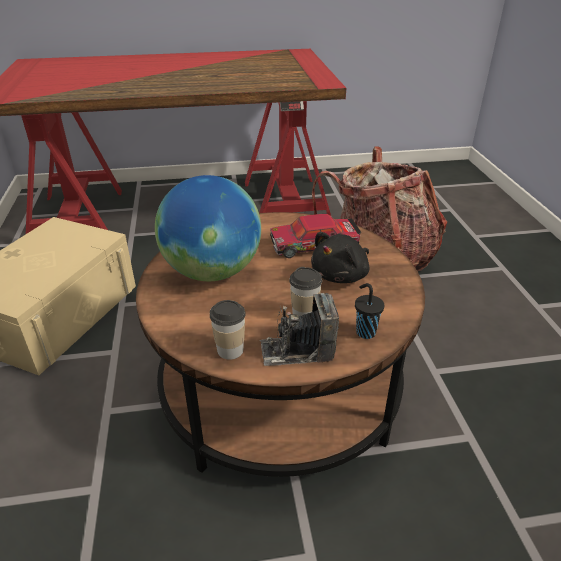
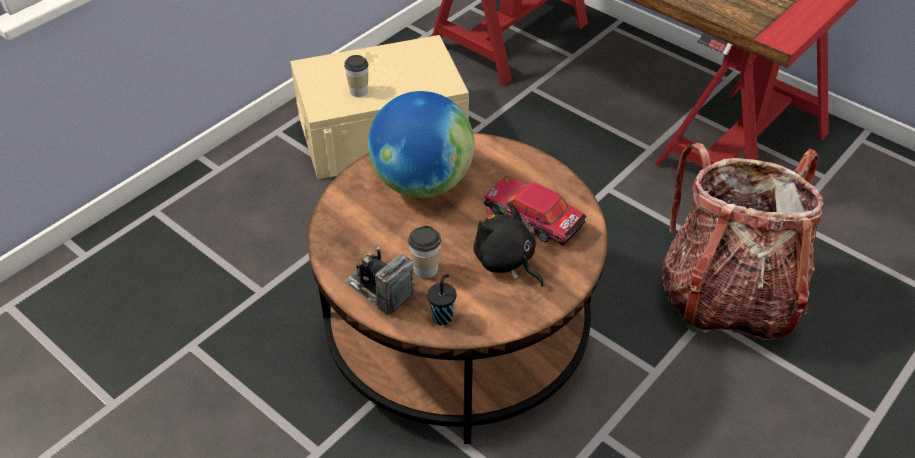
camera: 50 degrees right, 10 degrees up
cup [210,300,246,360] -> cup moved to [344,55,369,97]
black plush toy [311,232,370,283] -> black plush toy turned 45 degrees clockwise [474,203,544,287]

